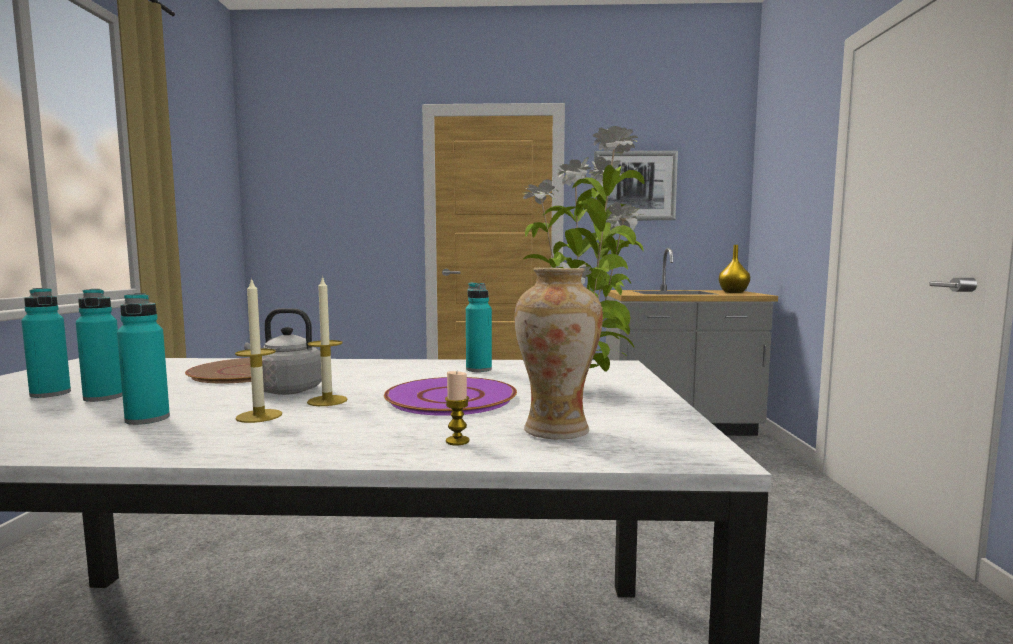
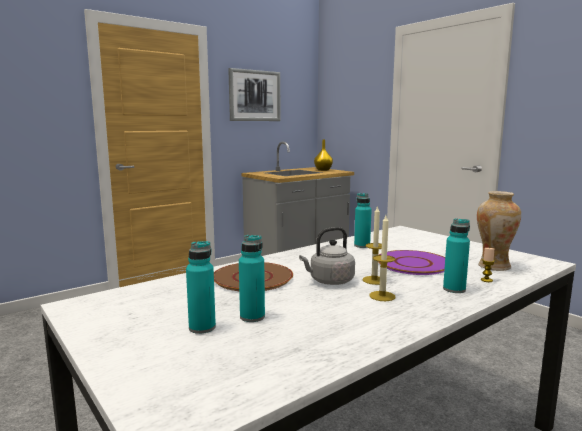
camera: 40 degrees left, 5 degrees up
turquoise bottle [117,293,170,425] -> turquoise bottle moved to [443,218,470,293]
potted plant [523,126,644,372] -> none

